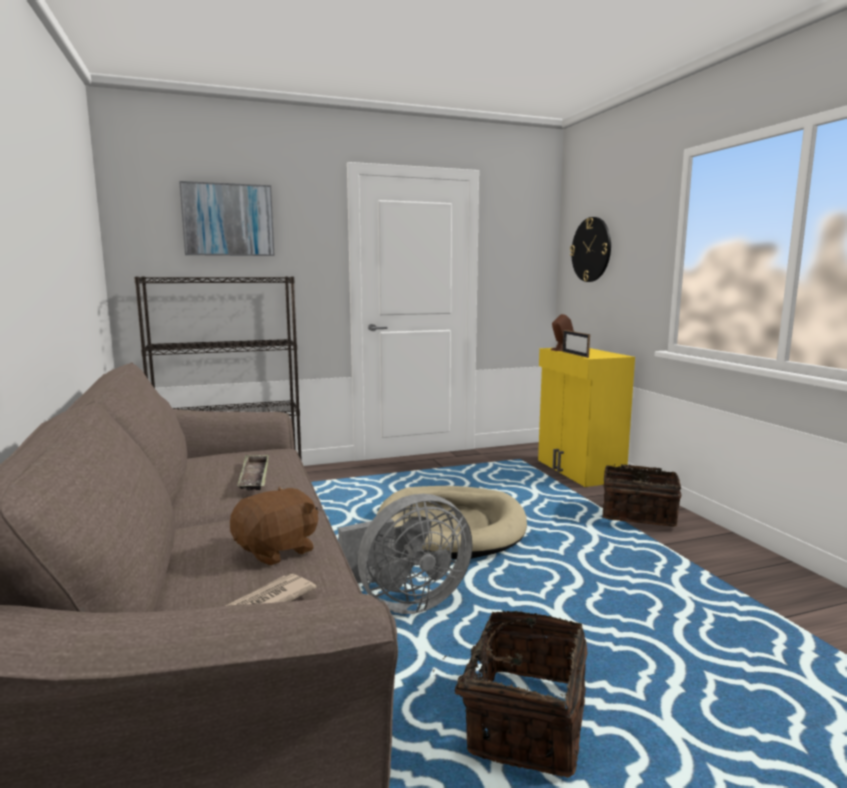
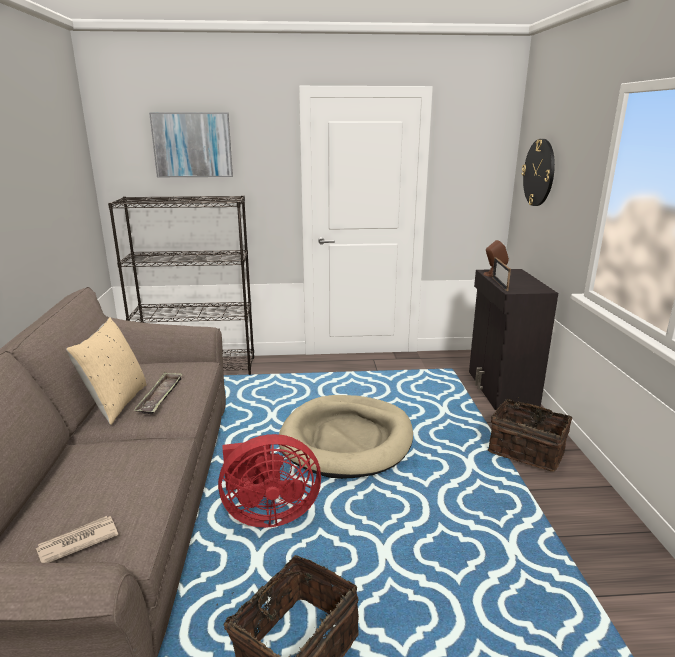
camera: 15 degrees right, 10 degrees up
brown plush toy [230,487,318,566] -> none
grey fan [338,494,472,614] -> red fan [218,434,321,528]
yellow cabinet [538,348,635,487] -> black cabinet [469,269,558,410]
none -> beige pillow [66,317,146,425]

